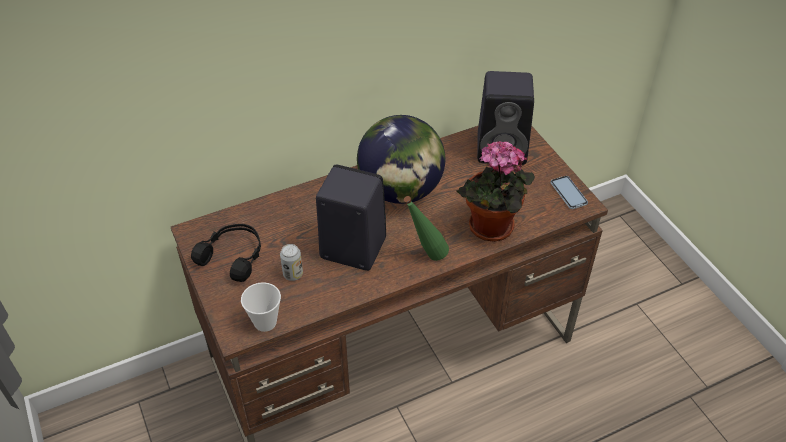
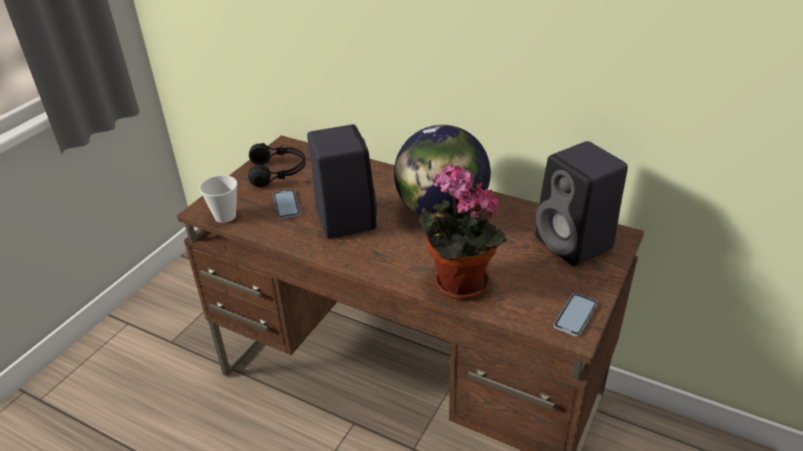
camera: 55 degrees right, 10 degrees down
can [280,244,303,281] -> phone [273,190,300,219]
green bottle [404,196,449,261] -> none

